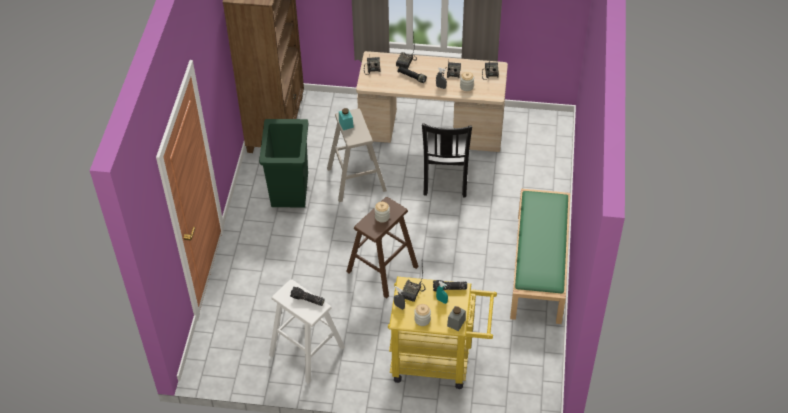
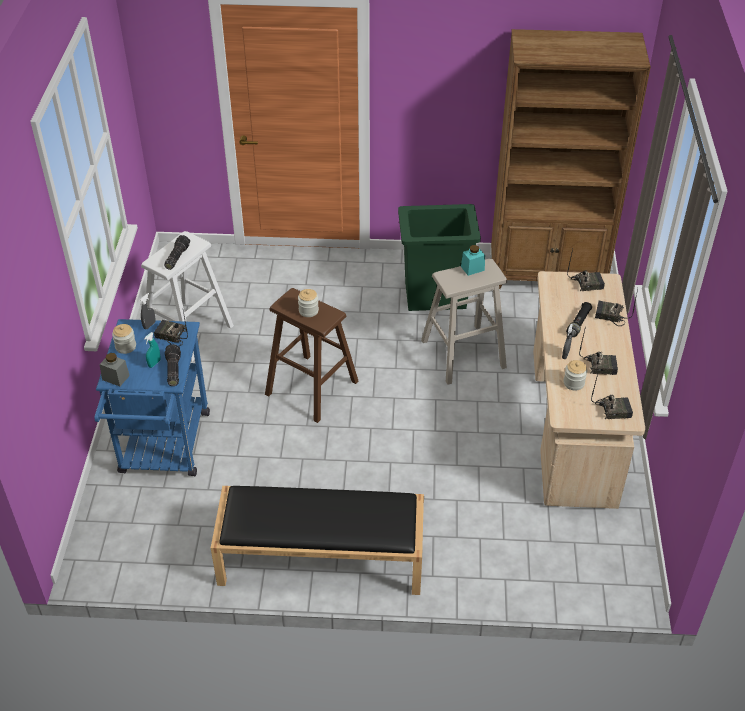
camera: 85 degrees right, 5 degrees down
yellow cart [388,277,497,389] -> blue cart [95,319,210,476]
black chair [422,123,472,198] -> none
green bench [510,189,570,324] -> black bench [211,486,424,595]

